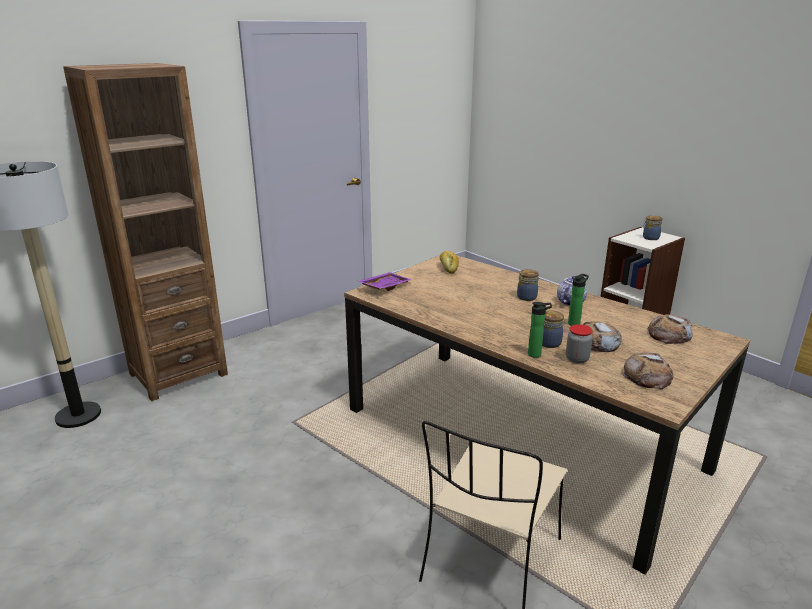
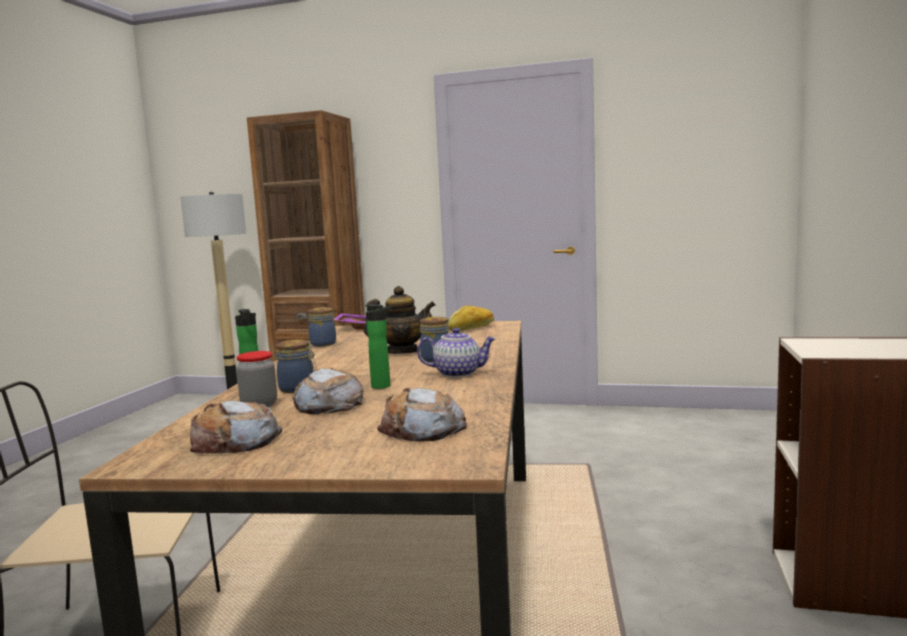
camera: 55 degrees right, 15 degrees down
jar [643,215,663,240] -> jar moved to [308,307,336,347]
none -> teapot [363,286,436,354]

